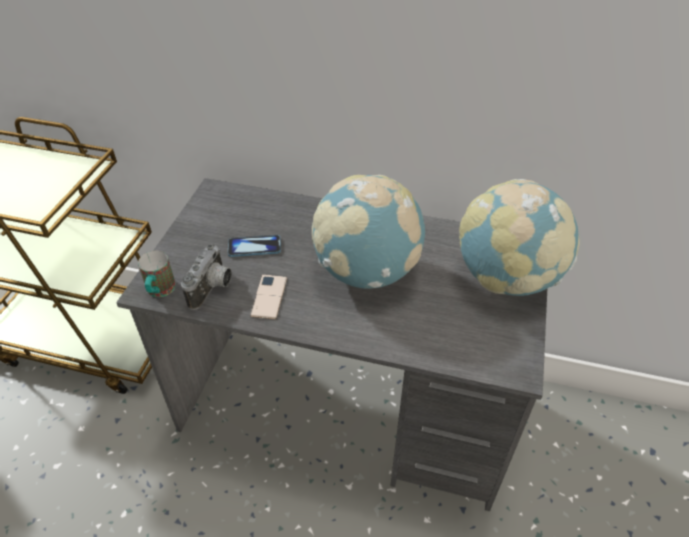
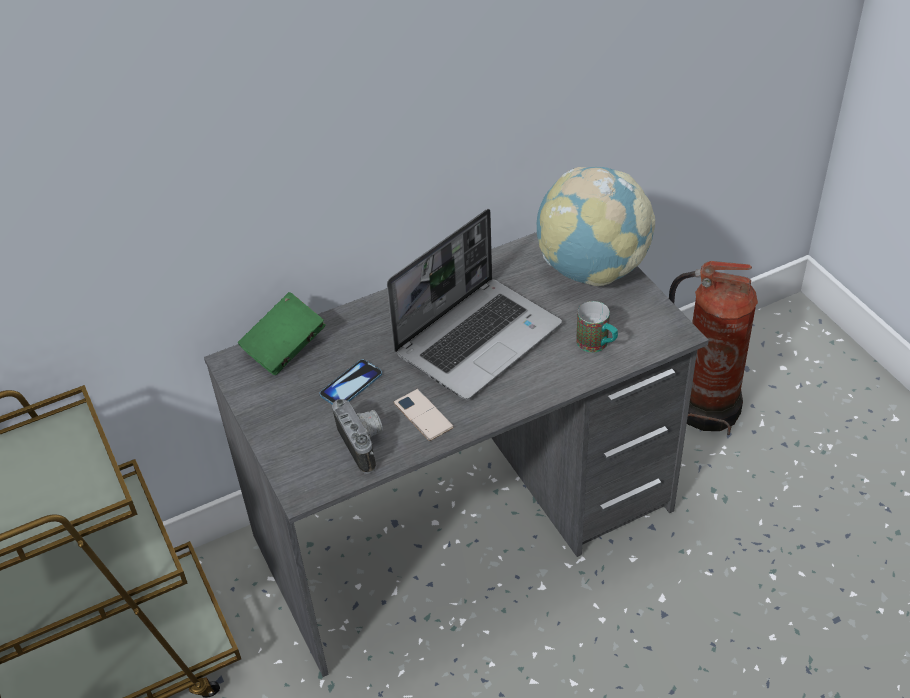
camera: 40 degrees left, 0 degrees up
mug [138,251,176,297] -> mug moved to [576,301,618,353]
globe [312,175,425,288] -> laptop [387,209,562,400]
none -> green book [238,292,326,375]
none -> fire extinguisher [669,261,758,435]

